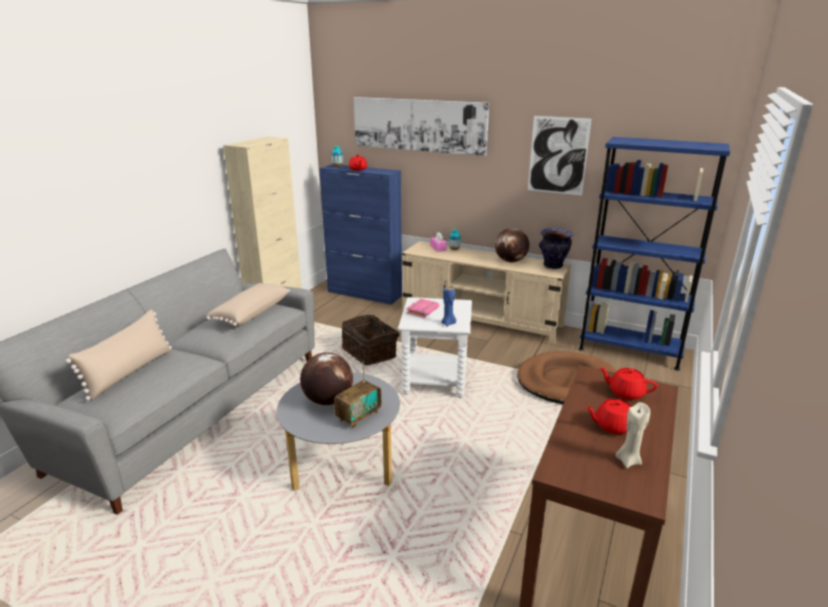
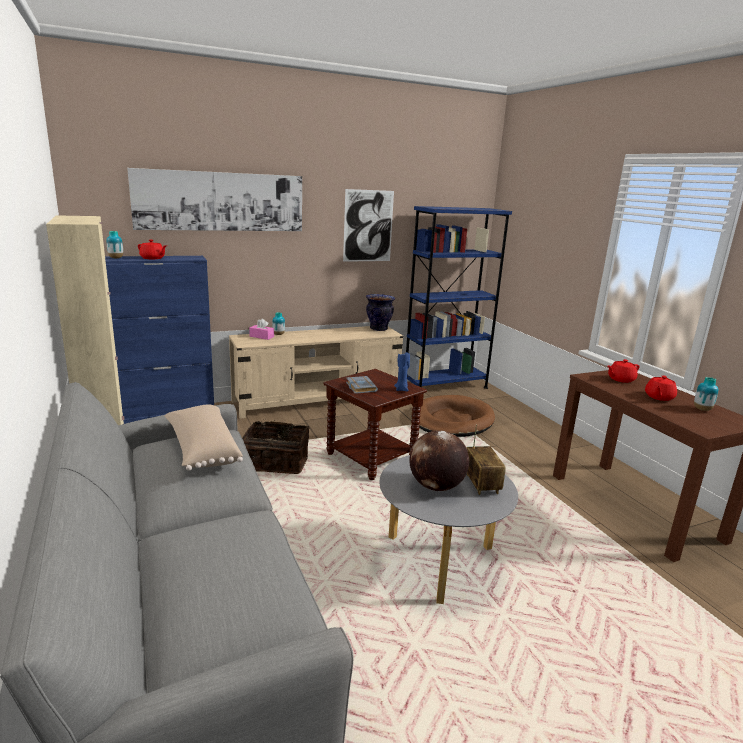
camera: 50 degrees left, 5 degrees down
beige pillow [65,310,172,401] -> none
white side table [398,297,472,398] -> brown side table [323,369,427,480]
pink book [406,299,439,318] -> grey book [346,376,378,394]
globe [495,228,529,262] -> none
beige candle [616,402,650,468] -> vase [694,377,718,411]

